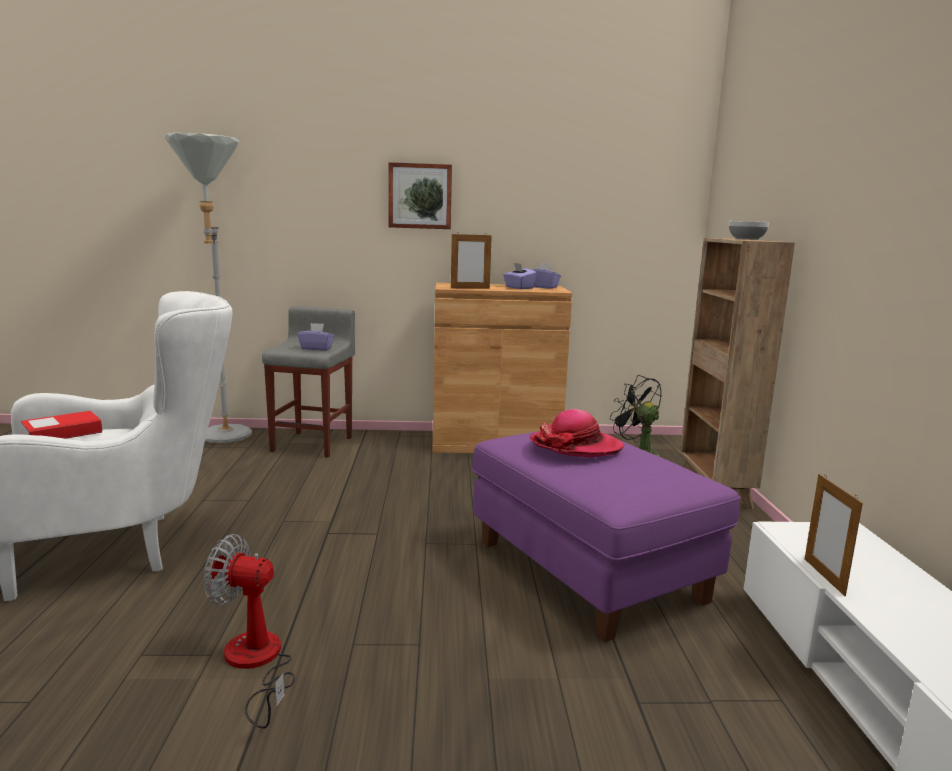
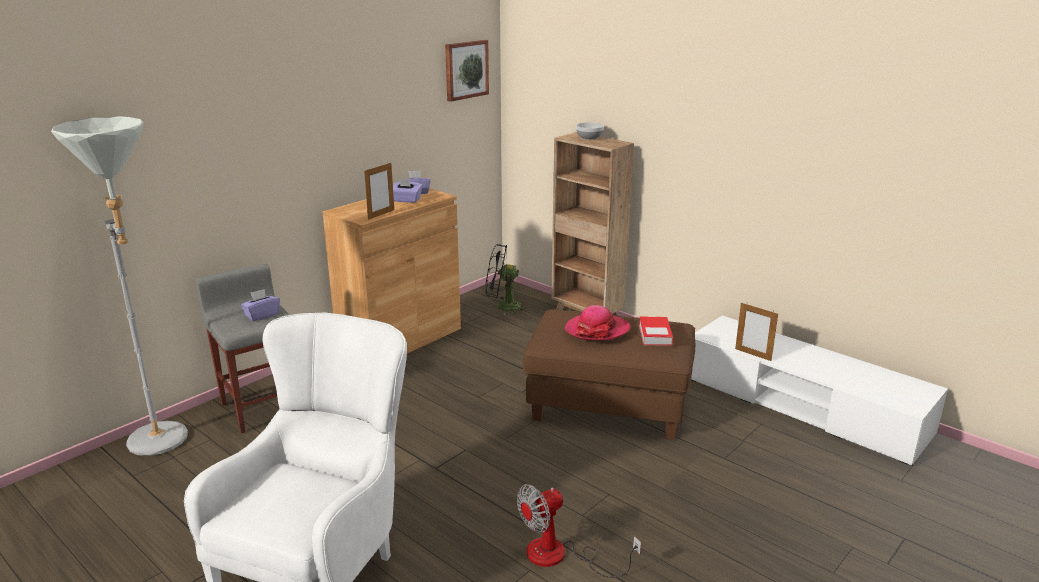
camera: 45 degrees left, 10 degrees up
book [21,411,102,439] -> book moved to [639,316,673,346]
picture [388,162,452,229] -> picture moved to [445,40,489,102]
purple ottoman [472,431,741,642] -> brown ottoman [523,309,695,440]

